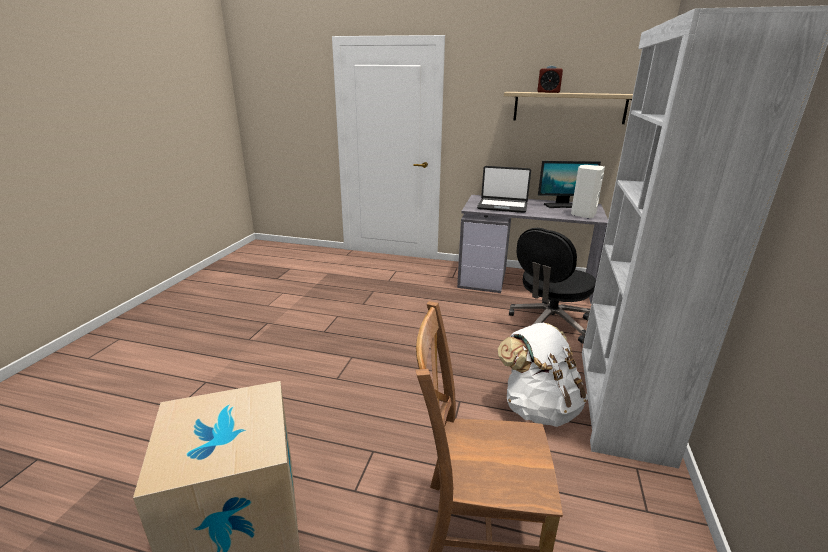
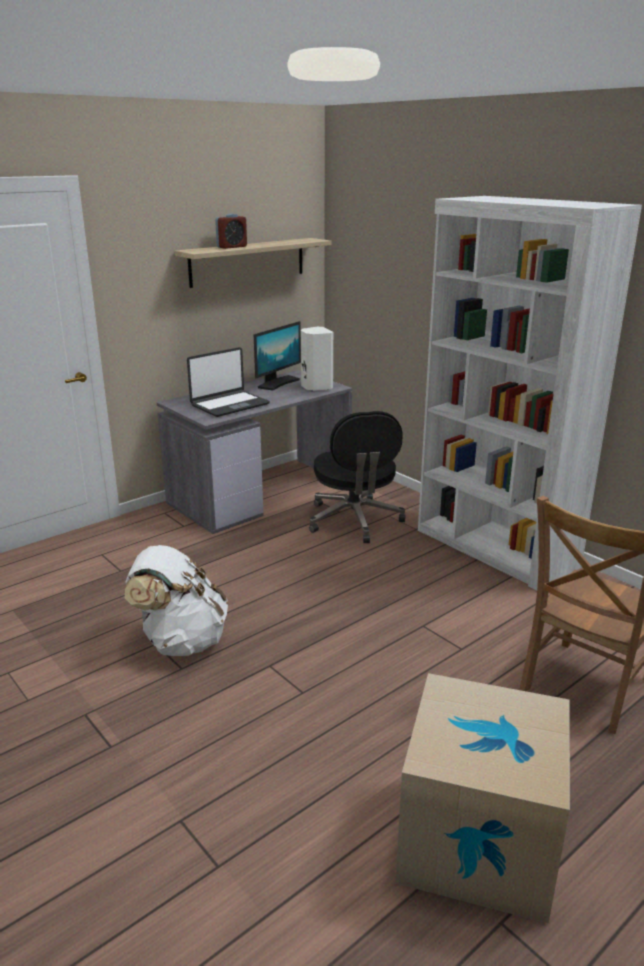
camera: 55 degrees left, 0 degrees up
white backpack [498,323,588,427] -> white backpack moved to [125,545,228,656]

